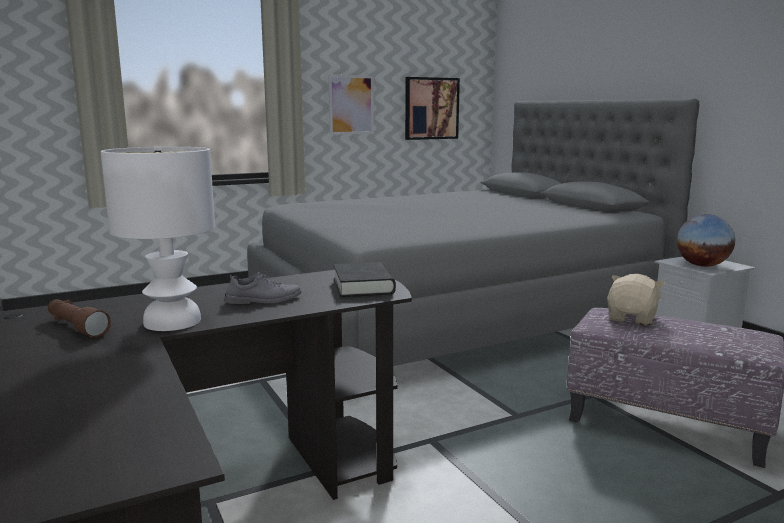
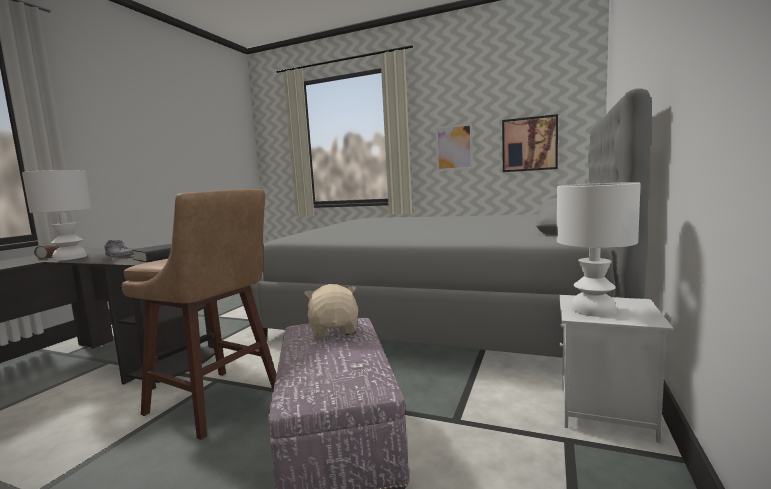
camera: 50 degrees right, 5 degrees down
beige plush toy [607,274,665,326] -> beige plush toy turned 90 degrees counterclockwise [304,284,358,339]
globe [677,214,735,267] -> white table lamp [557,182,641,317]
none -> brown stool [122,189,276,440]

